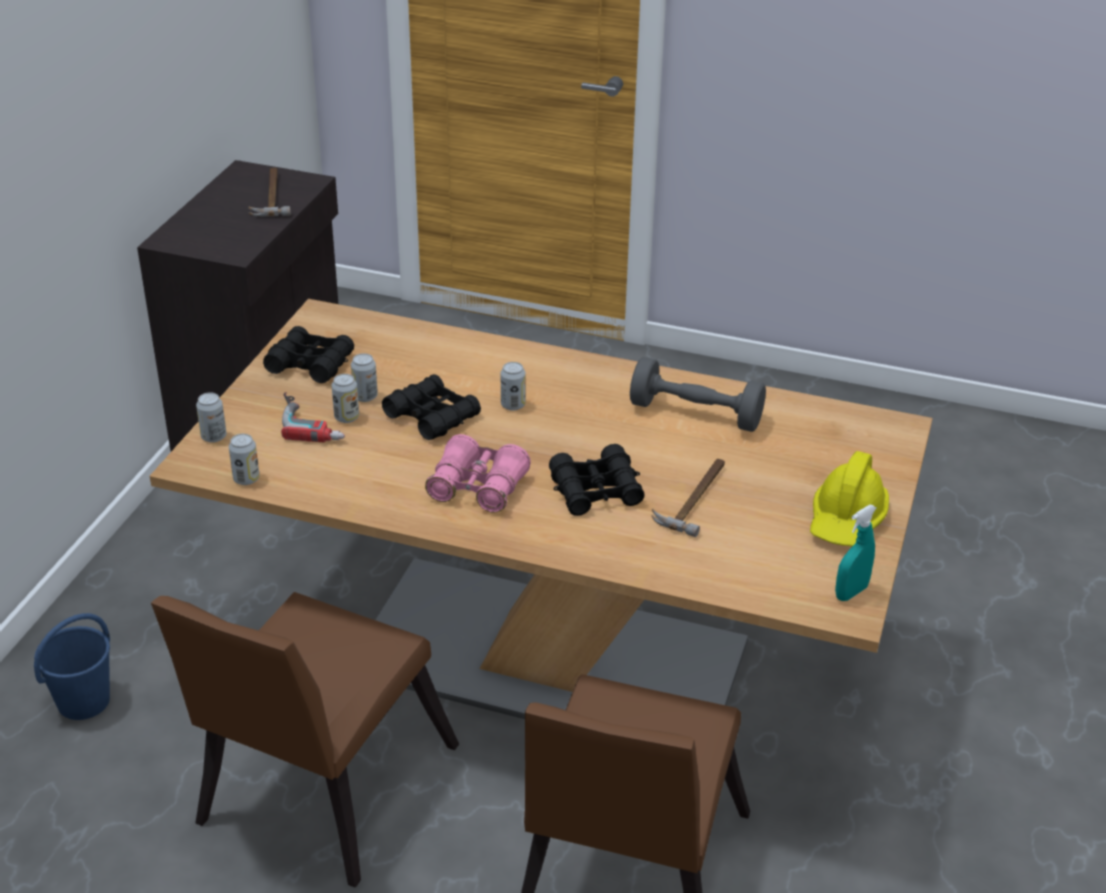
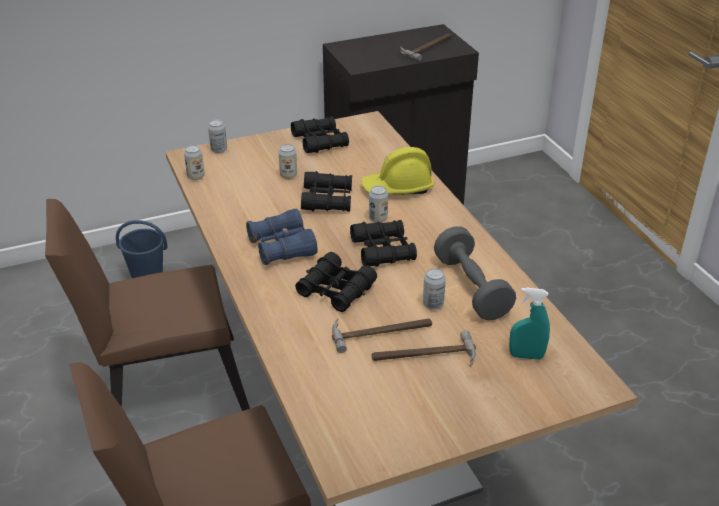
camera: 50 degrees right, 0 degrees up
power drill [281,392,345,443] -> none
can [351,353,378,402] -> can moved to [423,268,446,310]
pink binoculars [425,434,531,513] -> blue binoculars [246,209,318,265]
yellow hard hat [810,451,889,546] -> yellow hard hat moved to [361,147,434,195]
turquoise spray bottle [835,504,877,601] -> turquoise spray bottle moved to [509,287,550,360]
none -> black binoculars [350,220,417,267]
none -> hammer [372,331,476,367]

